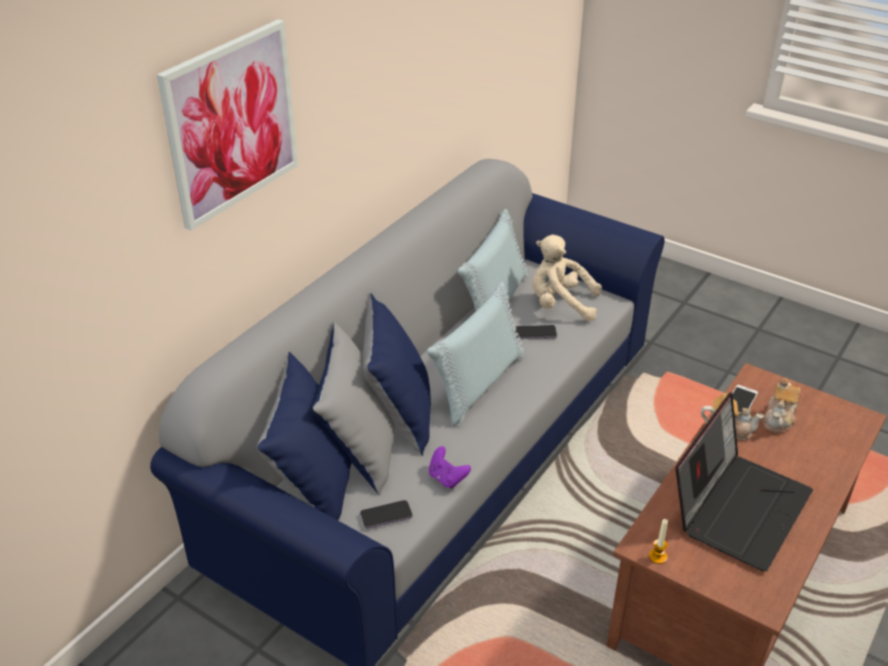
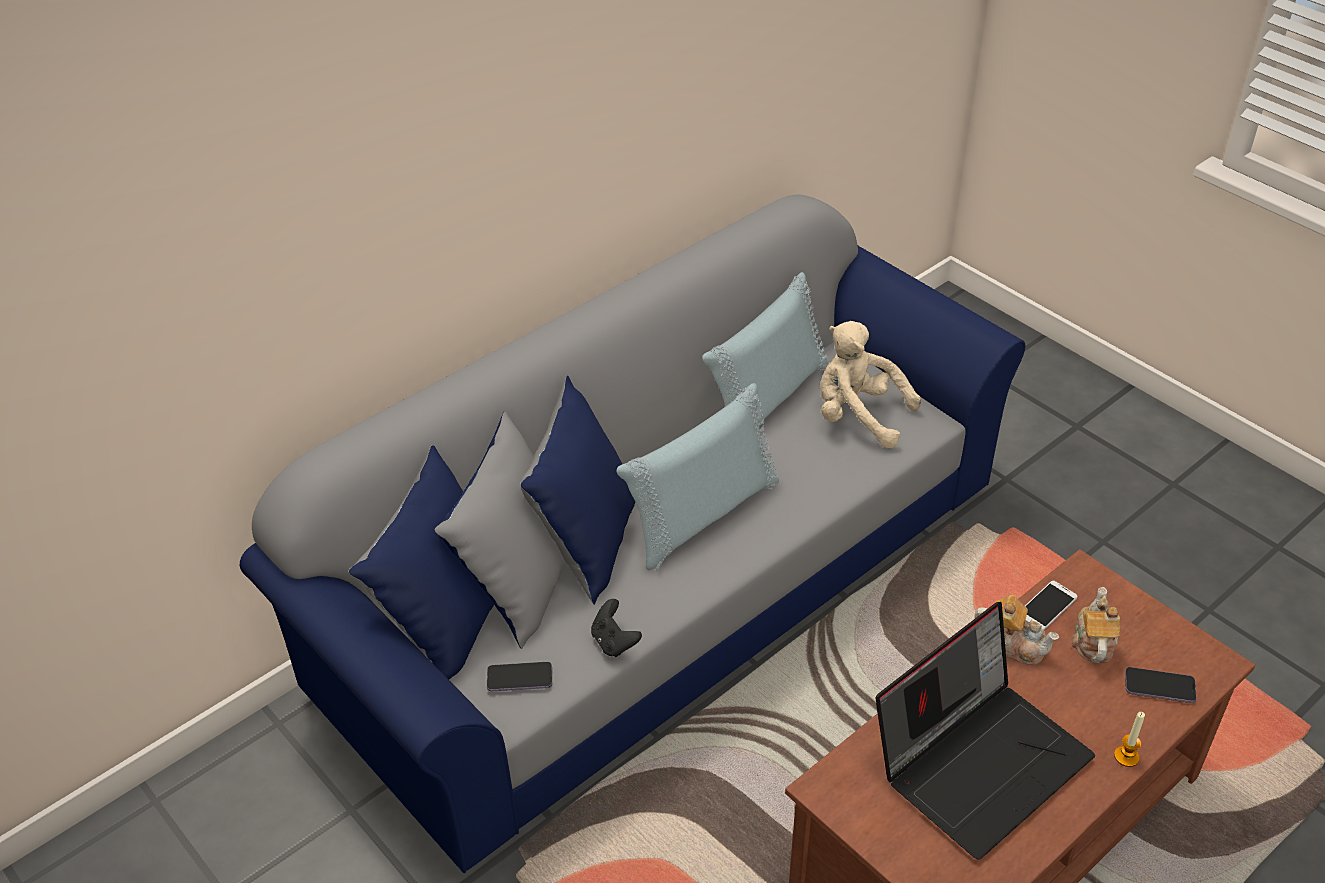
camera: 15 degrees right, 5 degrees up
picture [157,19,298,231] -> none
purple game controller [429,446,471,489] -> black game controller [591,599,642,657]
phone [515,325,557,339] -> phone moved to [1125,667,1197,703]
candle [649,519,668,564] -> candle moved to [1114,712,1145,767]
teapot [763,378,800,433] -> teapot turned 150 degrees clockwise [1071,587,1120,663]

